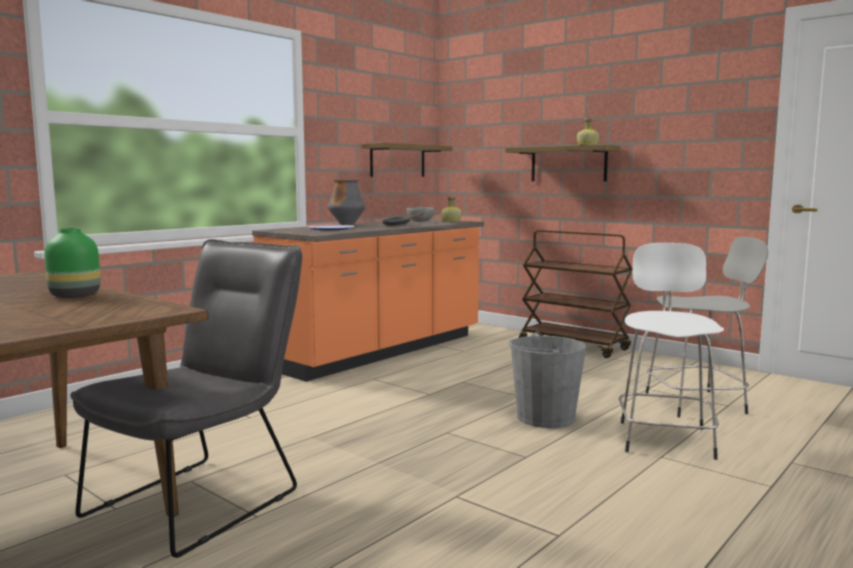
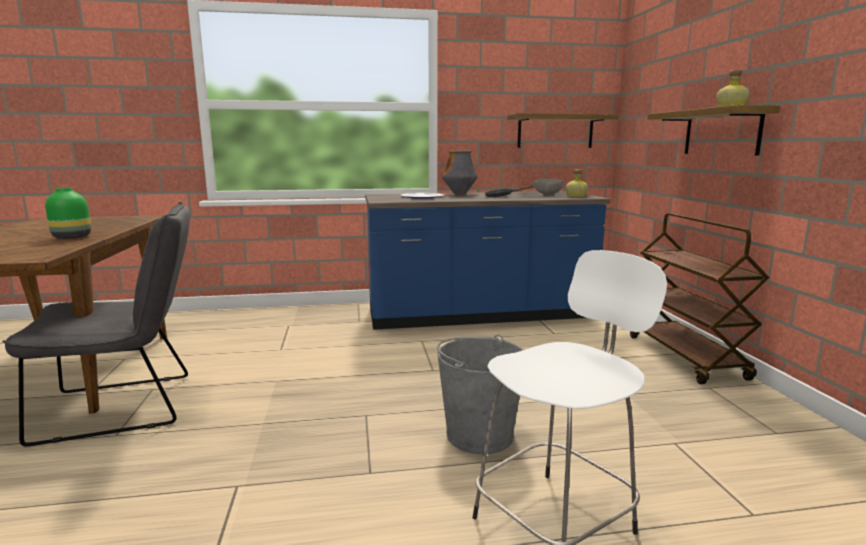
camera: 40 degrees right, 5 degrees up
orange counter [252,219,484,382] -> blue counter [365,191,611,330]
grey stool [646,237,768,417] -> none

